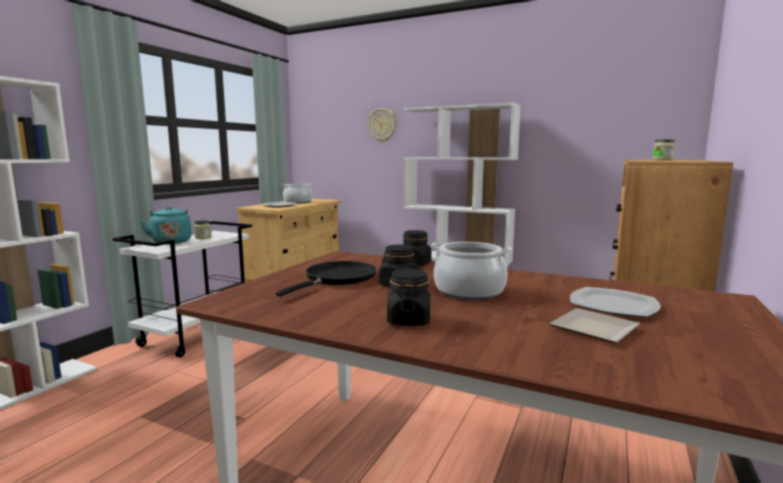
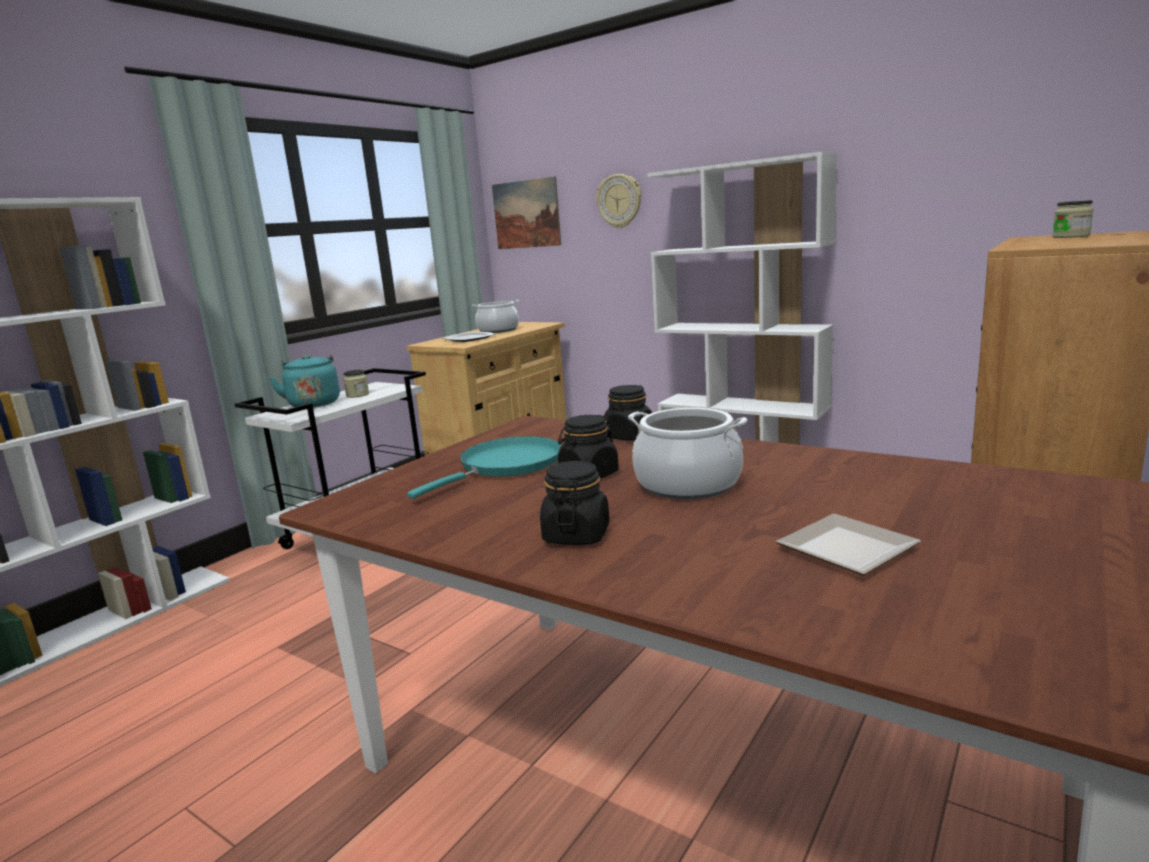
camera: 10 degrees right, 5 degrees up
black frying pan [276,261,377,296] -> turquoise frying pan [407,436,562,499]
plate [570,287,661,317] -> none
none -> picture [492,177,561,249]

